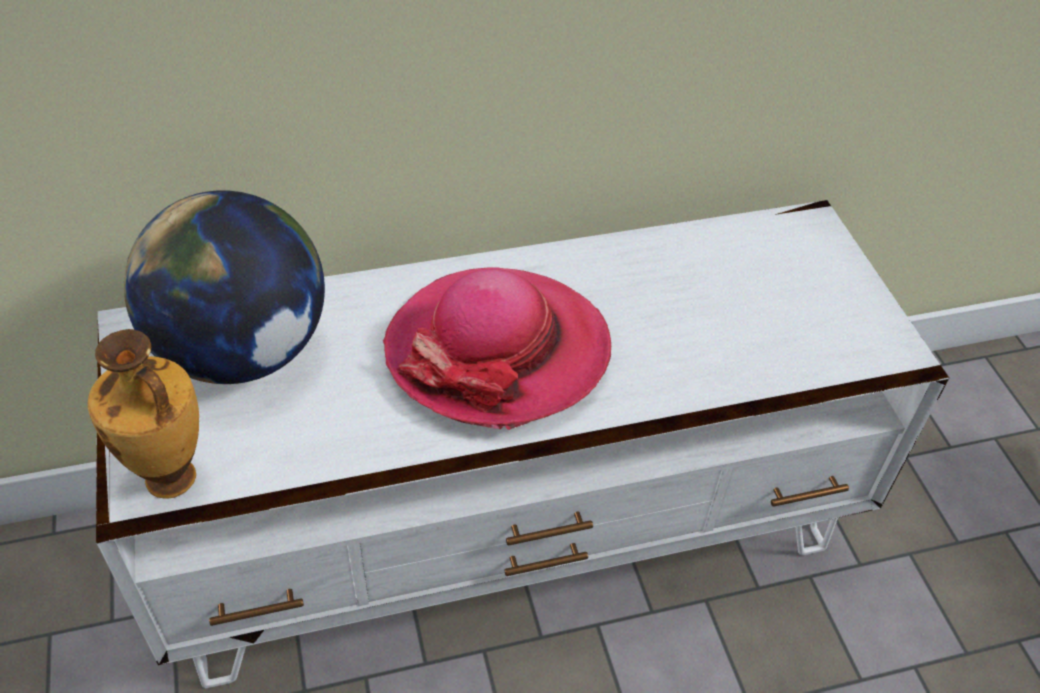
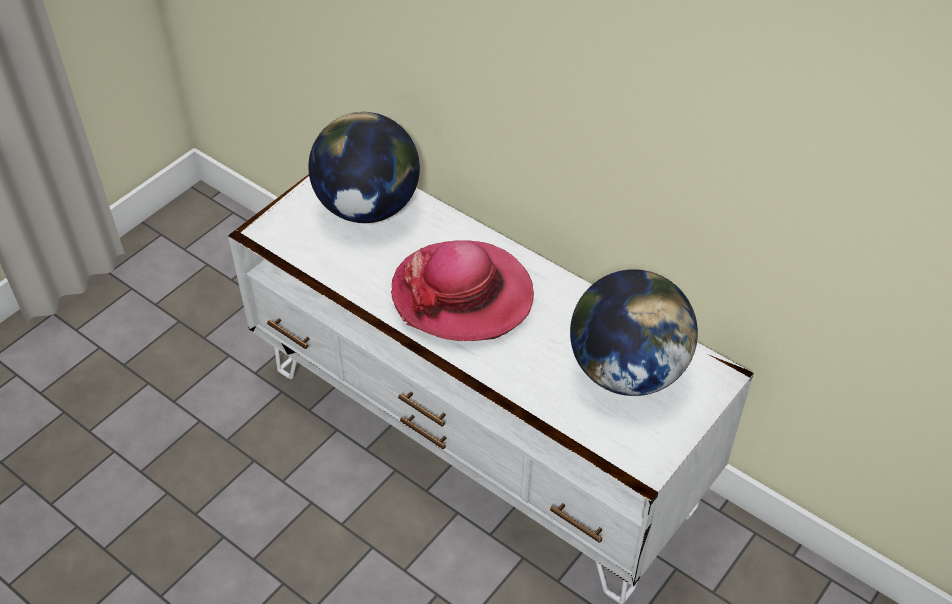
camera: 55 degrees right, 0 degrees up
vase [88,329,199,499] -> none
none -> globe [570,269,698,396]

